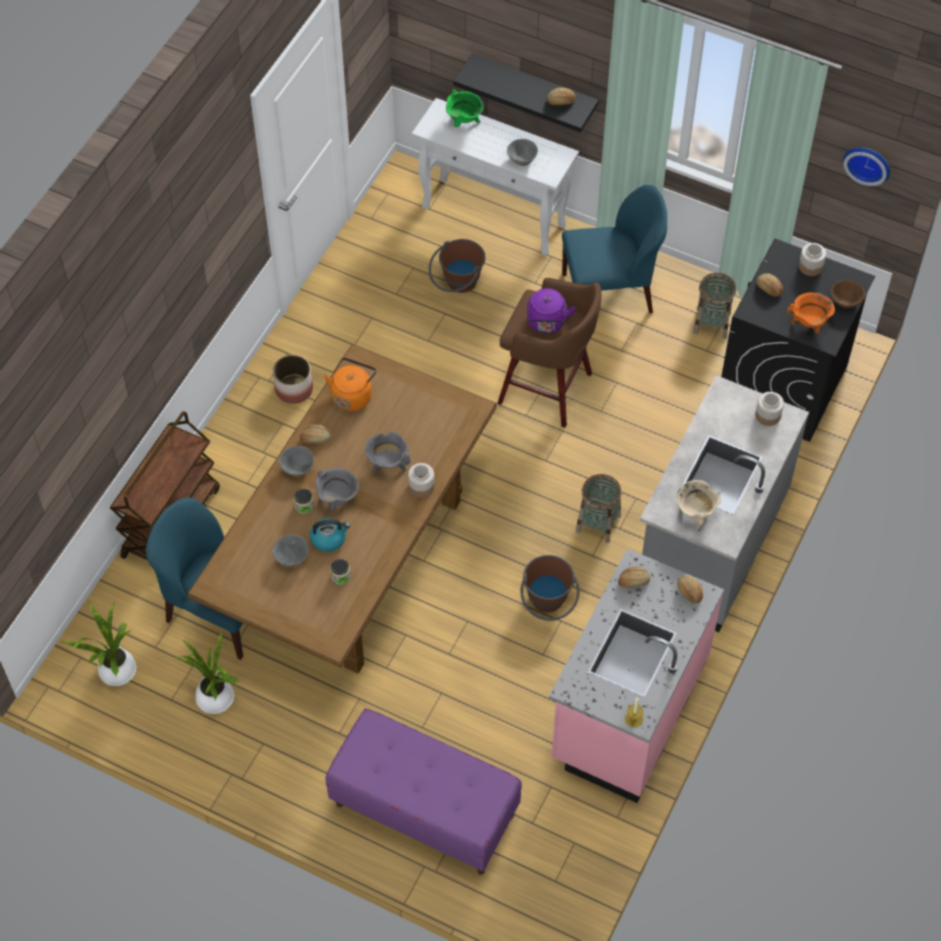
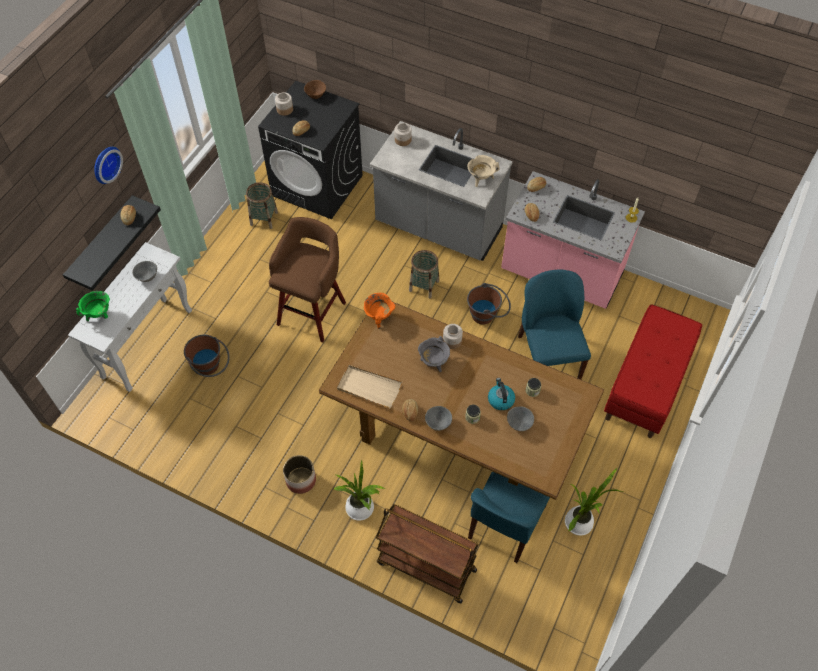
camera: 90 degrees left, 0 degrees up
potted plant [61,601,136,686] -> potted plant moved to [334,460,385,521]
grey cooking pot [316,468,359,511] -> none
orange kettle [324,358,377,411] -> beige tray [337,365,402,409]
purple bench [326,708,522,875] -> red bench [604,305,702,438]
purple kettle [527,288,576,333] -> none
blue chair [562,185,667,313] -> blue chair moved to [518,269,591,380]
orange cooking pot [787,293,835,333] -> orange cooking pot moved to [364,293,395,329]
wall clock [843,148,890,186] -> wall clock moved to [94,147,123,184]

